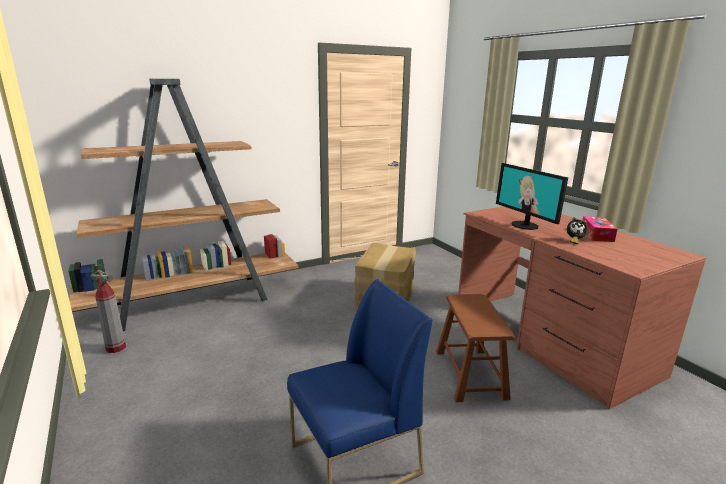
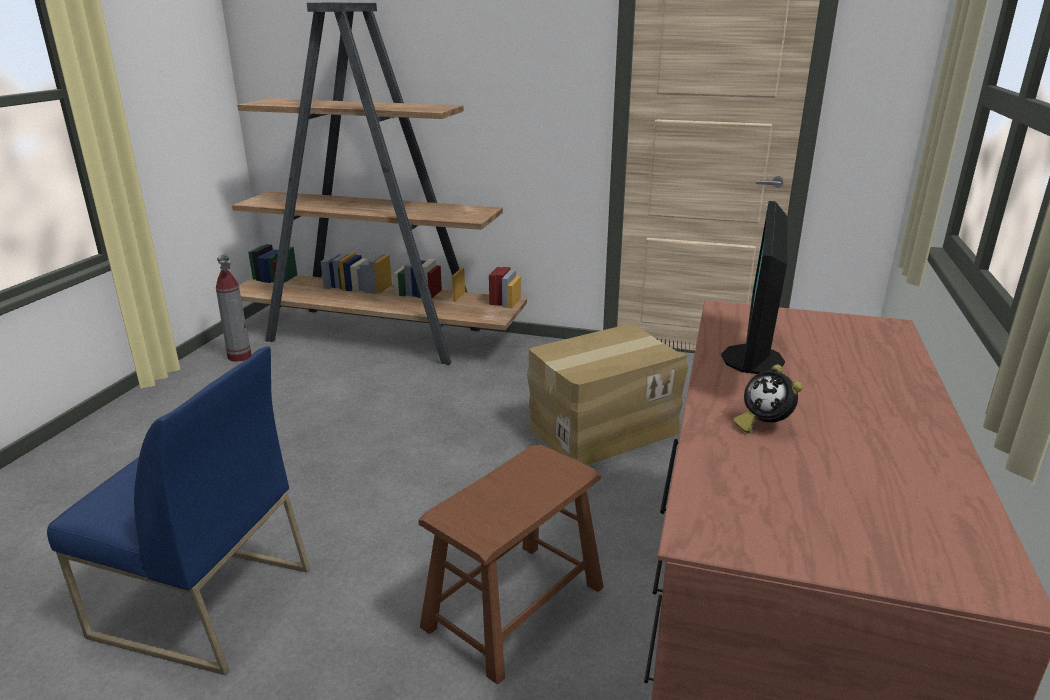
camera: 45 degrees right, 5 degrees up
tissue box [582,216,617,242] -> none

